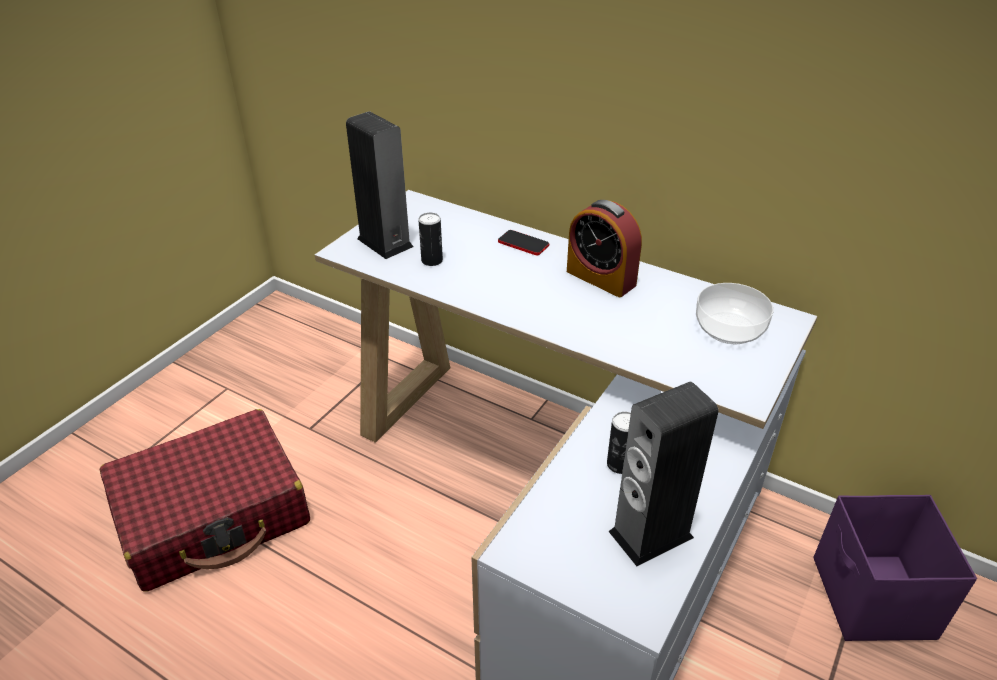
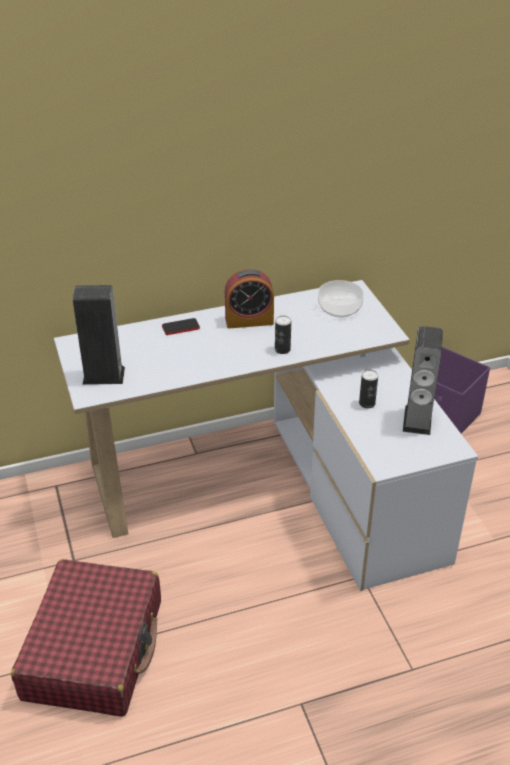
camera: 50 degrees left, 0 degrees up
can [418,213,443,266] -> can moved to [275,316,291,354]

